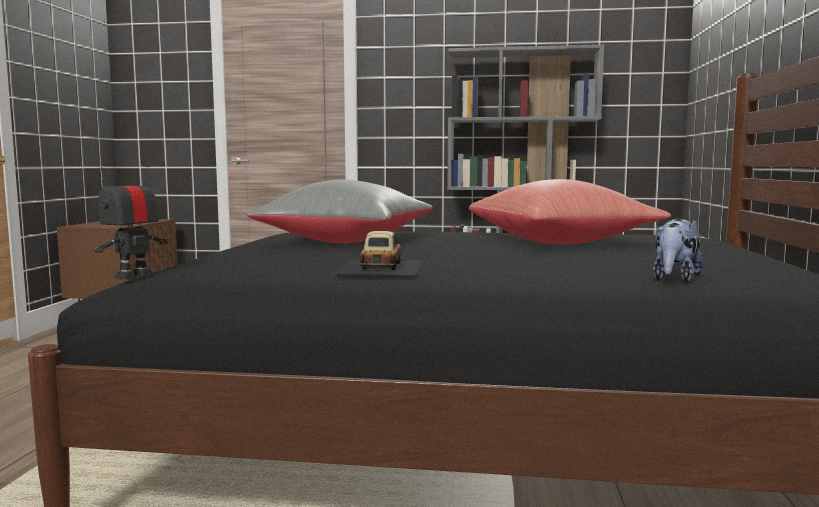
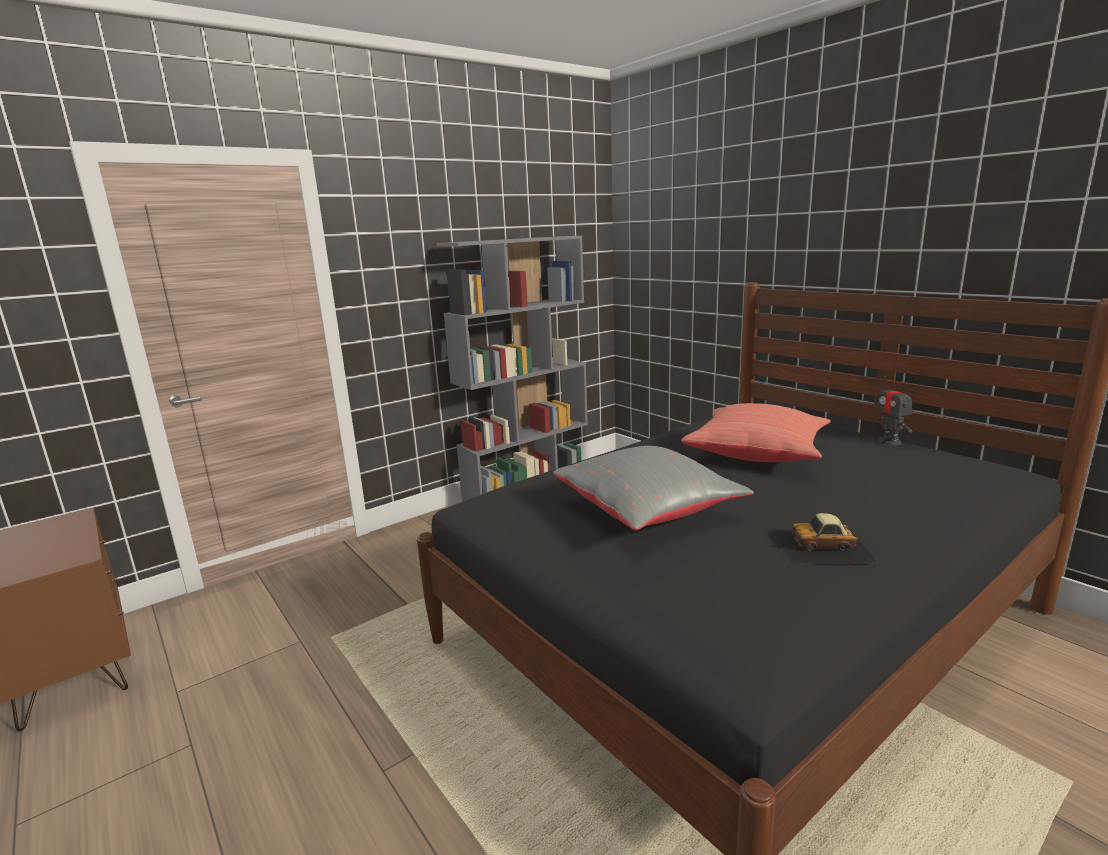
camera: 45 degrees left, 10 degrees up
toy robot [95,164,167,280] -> toy robot moved to [874,376,913,445]
toy car [333,231,422,275] -> toy car turned 45 degrees counterclockwise [773,513,878,563]
plush toy [653,218,703,283] -> none

